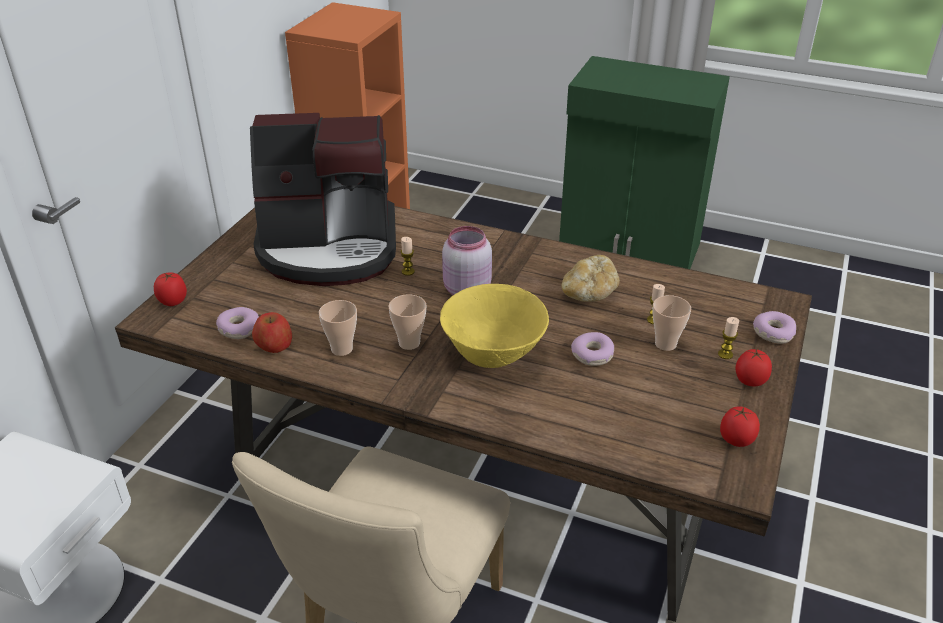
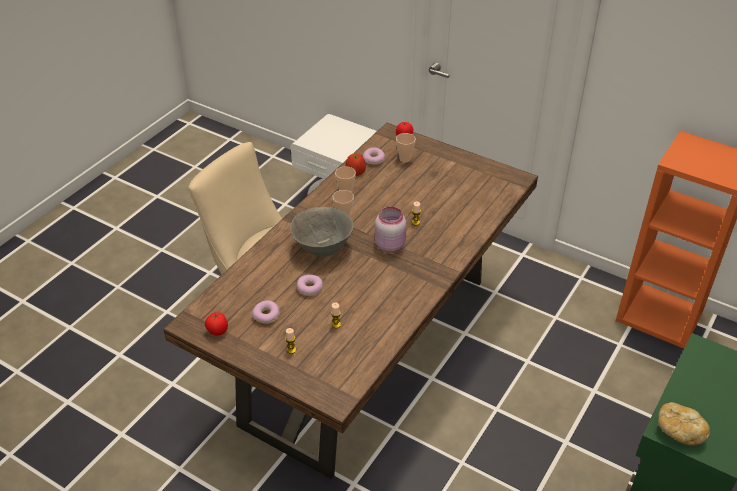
camera: 100 degrees right, 5 degrees up
coffee machine [250,113,396,286] -> none
yellow bowl [440,284,549,368] -> grey bowl [290,207,354,257]
bread [561,255,620,302] -> bread moved to [658,402,710,446]
cup [652,295,691,351] -> cup moved to [396,133,416,162]
tomato [735,349,772,386] -> none
donut [753,311,796,344] -> donut moved to [252,300,280,324]

